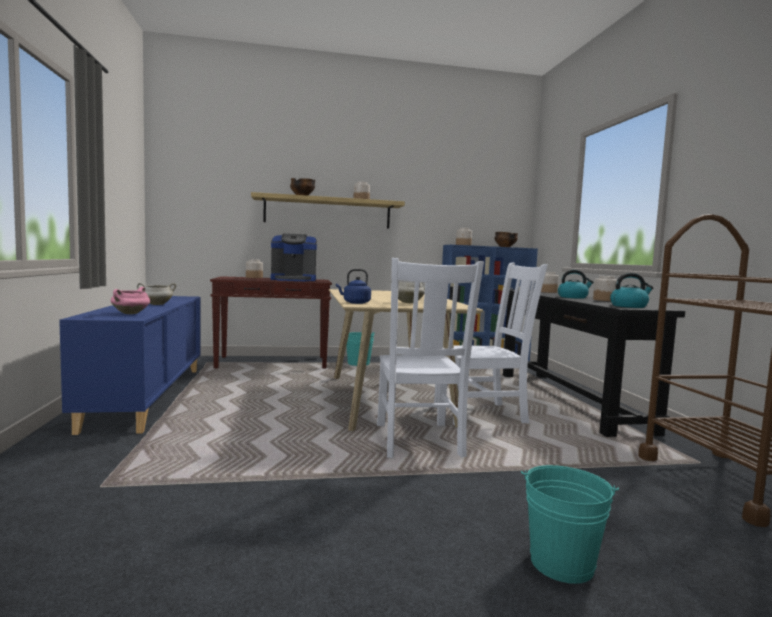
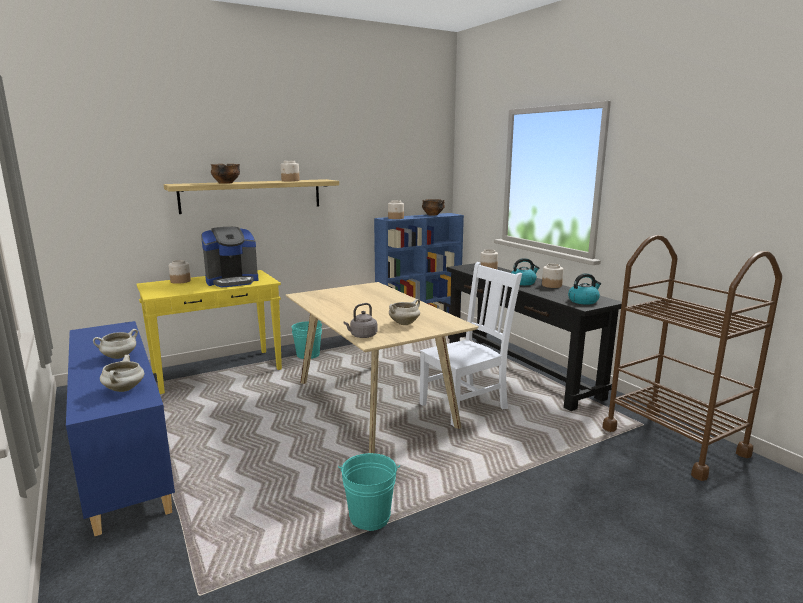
camera: 20 degrees left, 10 degrees up
pink cooking pot [111,287,150,314] -> white cooking pot [100,355,144,392]
brown console table [210,276,332,369] -> yellow console table [136,270,282,394]
blue kettle [336,269,371,304] -> grey kettle [343,303,377,338]
white chair [377,258,484,458] -> none
turquoise bucket [521,465,619,584] -> turquoise bucket moved to [338,453,400,531]

